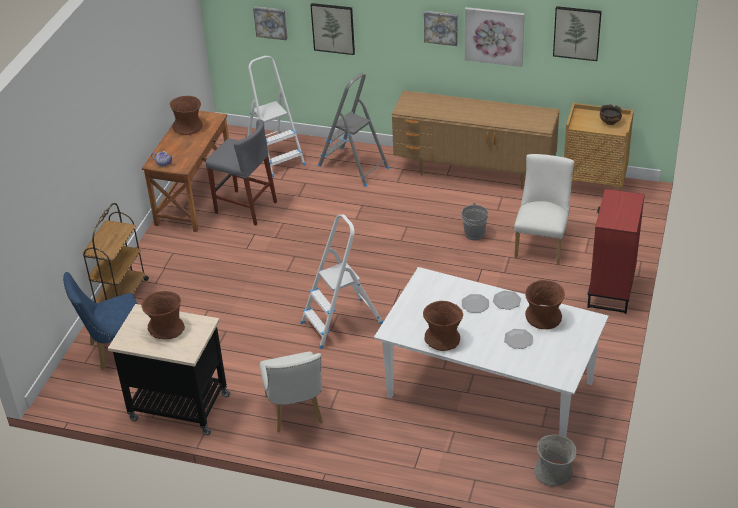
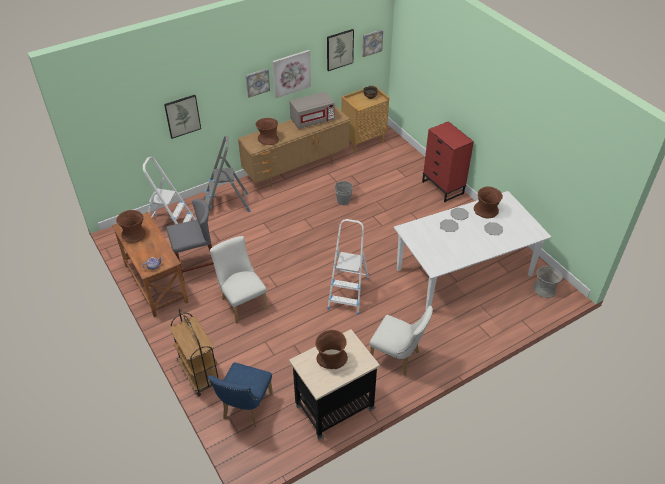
camera: 50 degrees left, 5 degrees up
picture [253,7,288,40] -> picture moved to [362,30,383,57]
brown vase [423,301,463,351] -> brown vase moved to [256,118,279,145]
white chair [514,154,574,264] -> white chair moved to [210,236,268,323]
none -> grey microwave [289,92,335,129]

